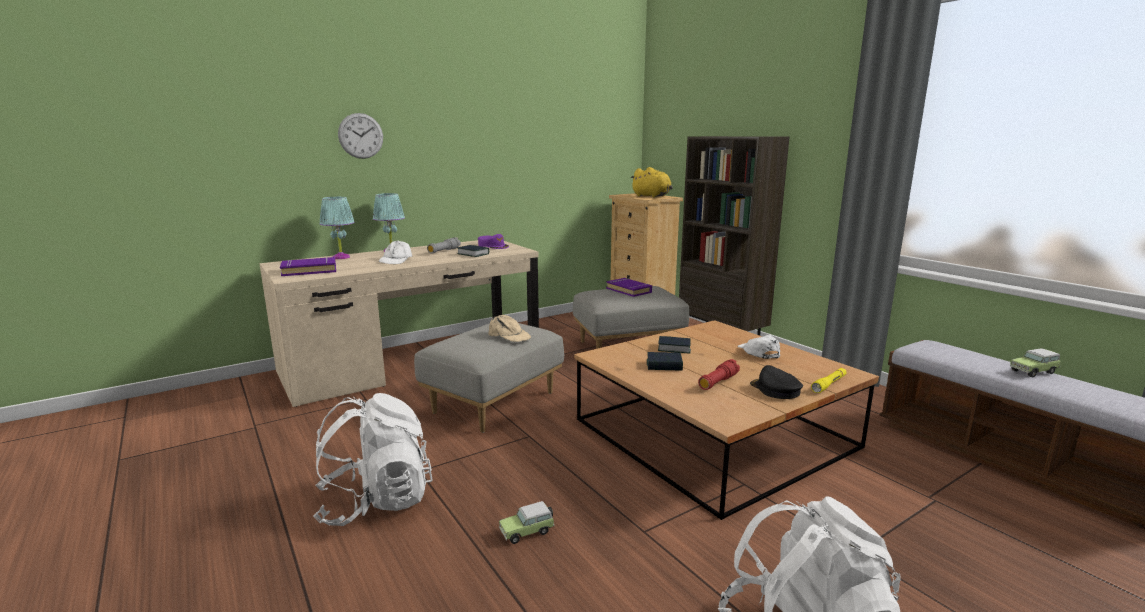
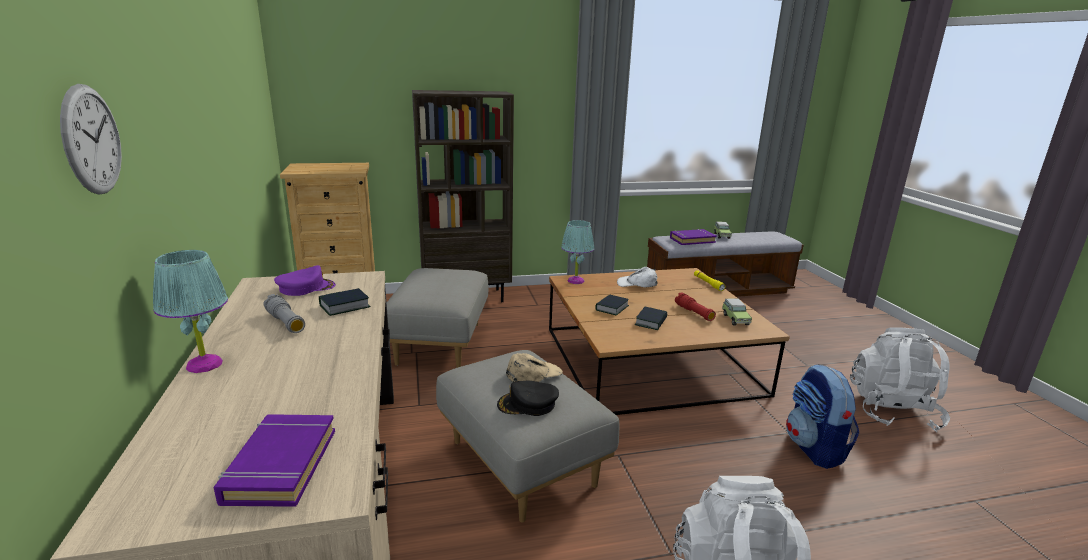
camera: 70 degrees left, 5 degrees up
turquoise table lamp [320,197,355,259] -> turquoise table lamp moved to [561,220,594,284]
white cap [379,241,412,264] -> none
toy car [499,501,555,544] -> toy car moved to [722,298,752,325]
purple book [606,278,652,297] -> purple book moved to [670,229,717,245]
yellow plush toy [630,167,673,198] -> none
black cap [750,365,803,399] -> black cap moved to [497,381,559,416]
none -> backpack [786,364,859,469]

